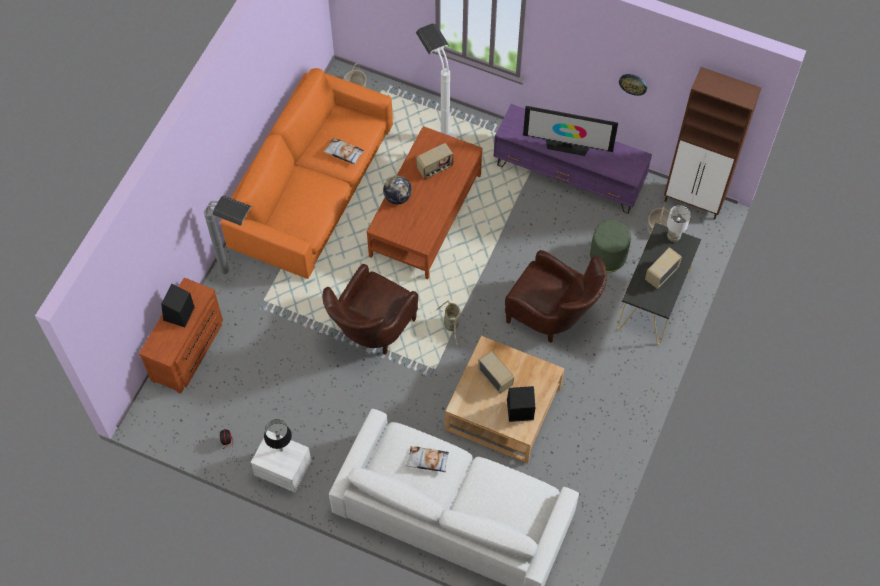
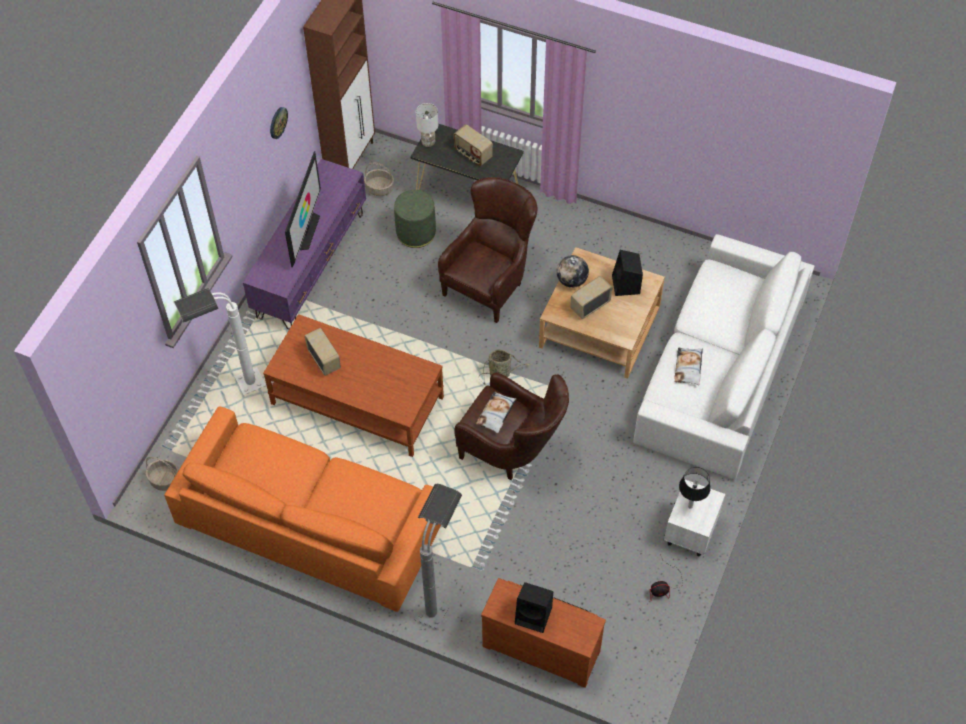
camera: 90 degrees left, 5 degrees down
pillow [323,138,364,165] -> pillow moved to [476,391,516,433]
globe [383,176,412,204] -> globe moved to [557,255,589,288]

